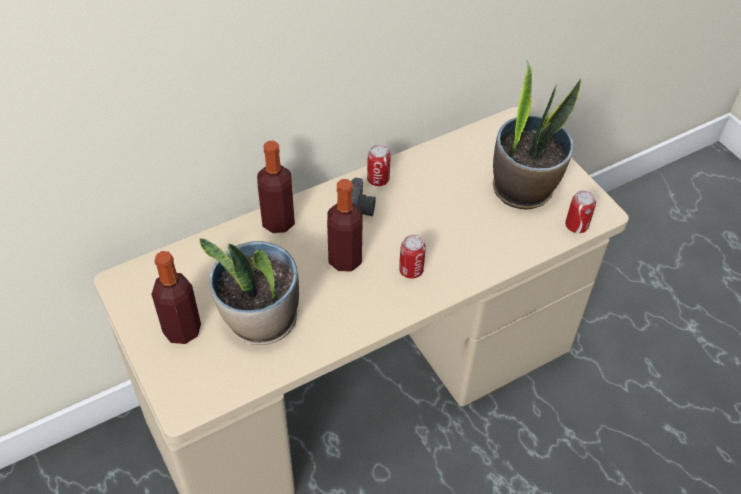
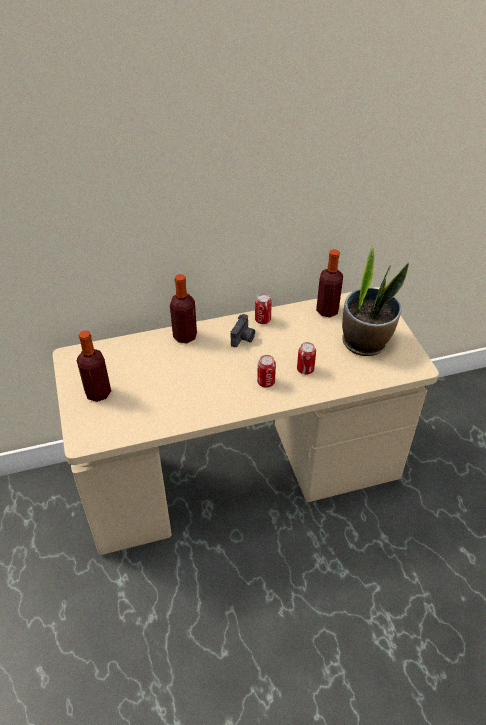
camera: 15 degrees right, 5 degrees down
potted plant [199,238,299,345] -> none
bottle [327,179,362,271] -> bottle moved to [316,249,343,317]
can [565,190,596,233] -> can moved to [297,342,316,375]

